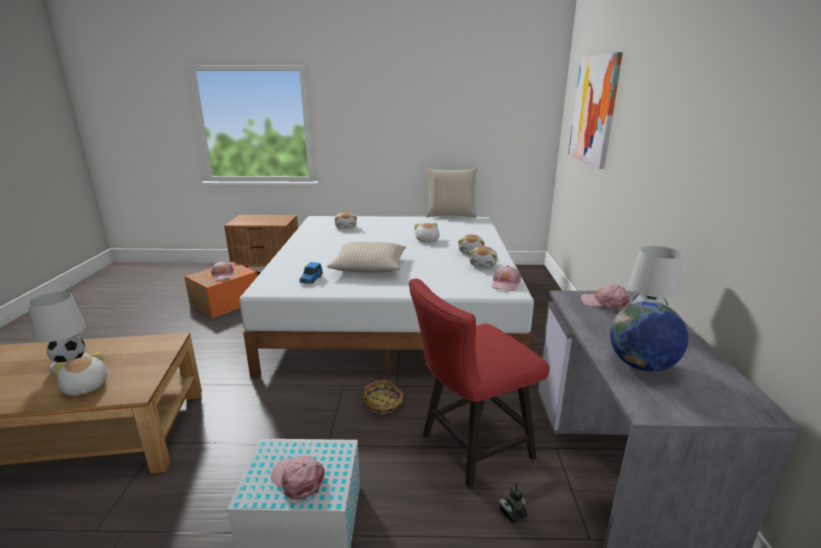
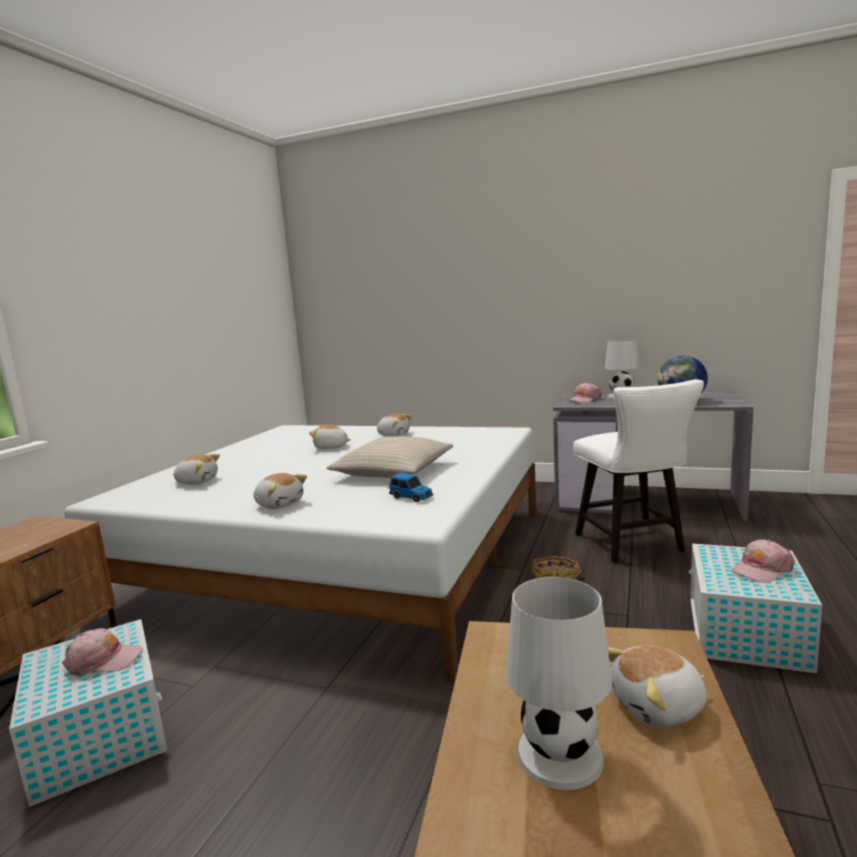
camera: 70 degrees left, 10 degrees down
orange storage box [184,262,257,318] -> white storage box [9,619,167,807]
red chair [409,279,550,487] -> white chair [573,379,704,563]
beige pillow [426,168,477,218] -> none
plush toy [468,246,498,268] -> plush toy moved to [254,473,307,509]
pink cap [492,265,521,291] -> none
toy robot [499,483,528,523] -> none
picture [568,52,623,169] -> none

